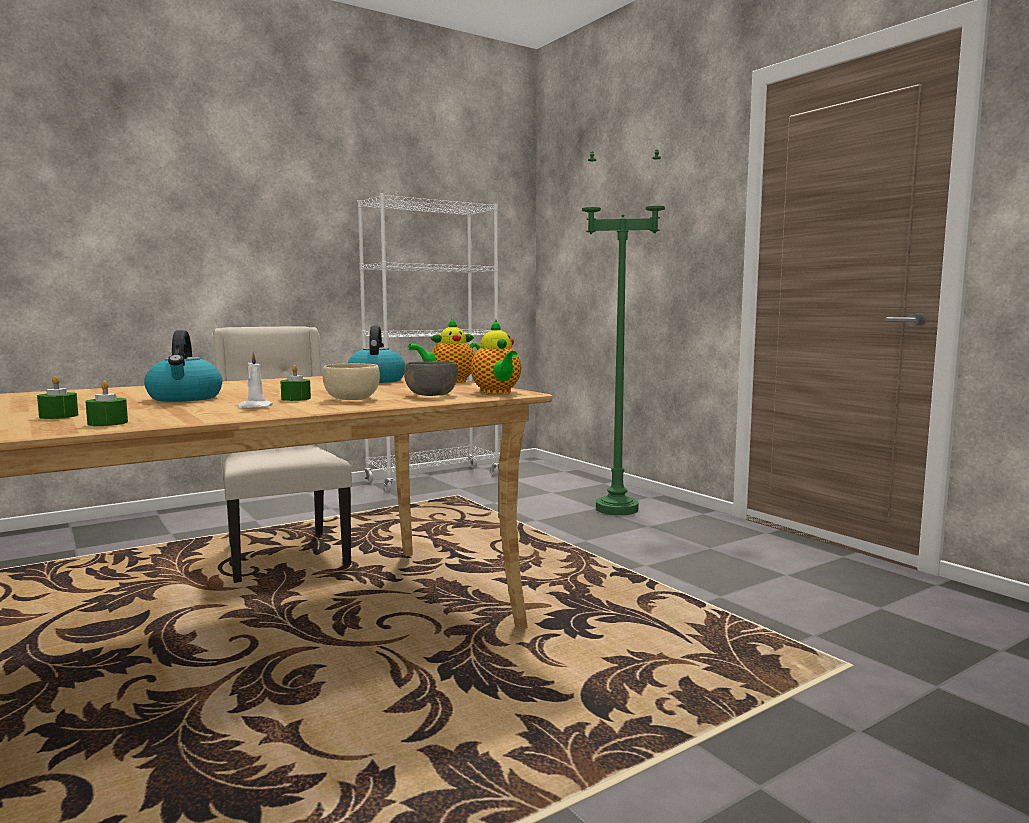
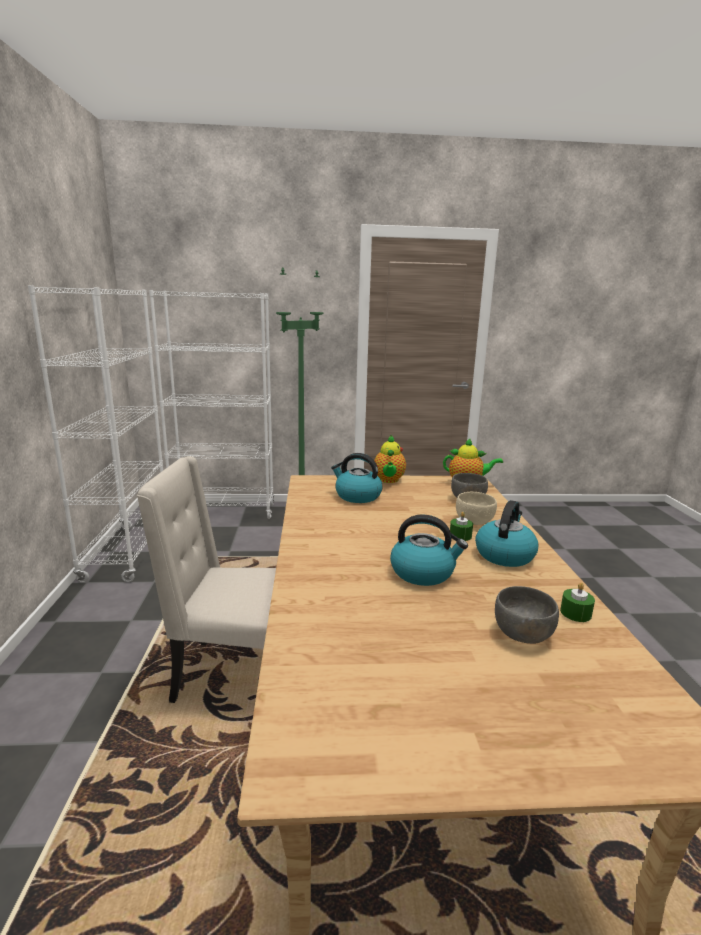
camera: 60 degrees left, 10 degrees up
green candle [37,376,78,419] -> grey bowl [495,586,559,644]
white candle [237,352,273,408] -> kettle [475,500,539,567]
none -> white bookcase [149,290,274,519]

